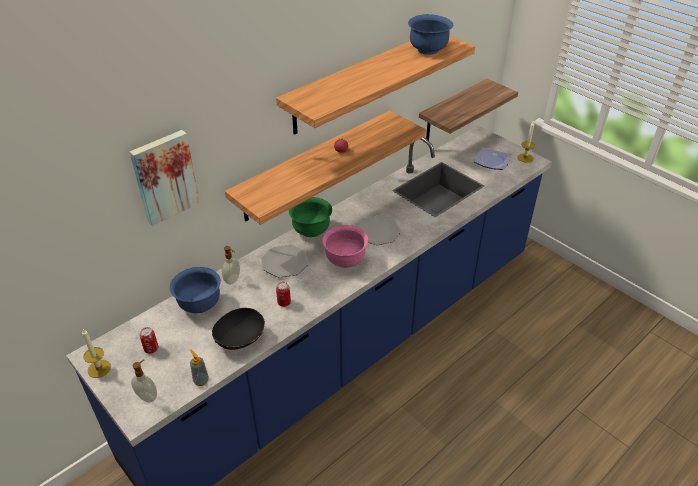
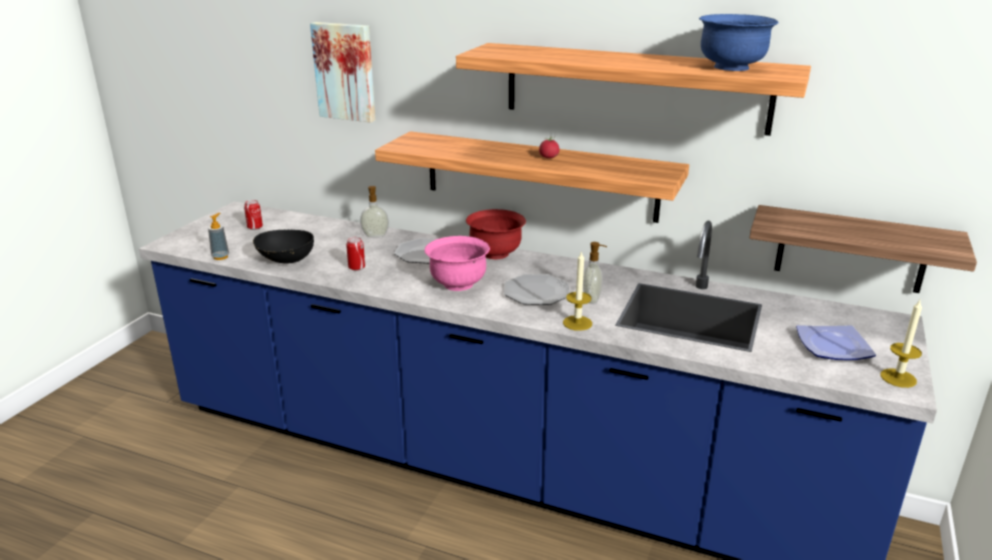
camera: 65 degrees right, 15 degrees down
candle [82,329,111,378] -> candle moved to [563,251,592,331]
soap dispenser [131,359,157,403] -> soap dispenser moved to [583,242,607,304]
blue bowl [170,267,221,313] -> none
green bowl [289,197,332,237] -> red bowl [466,209,526,259]

